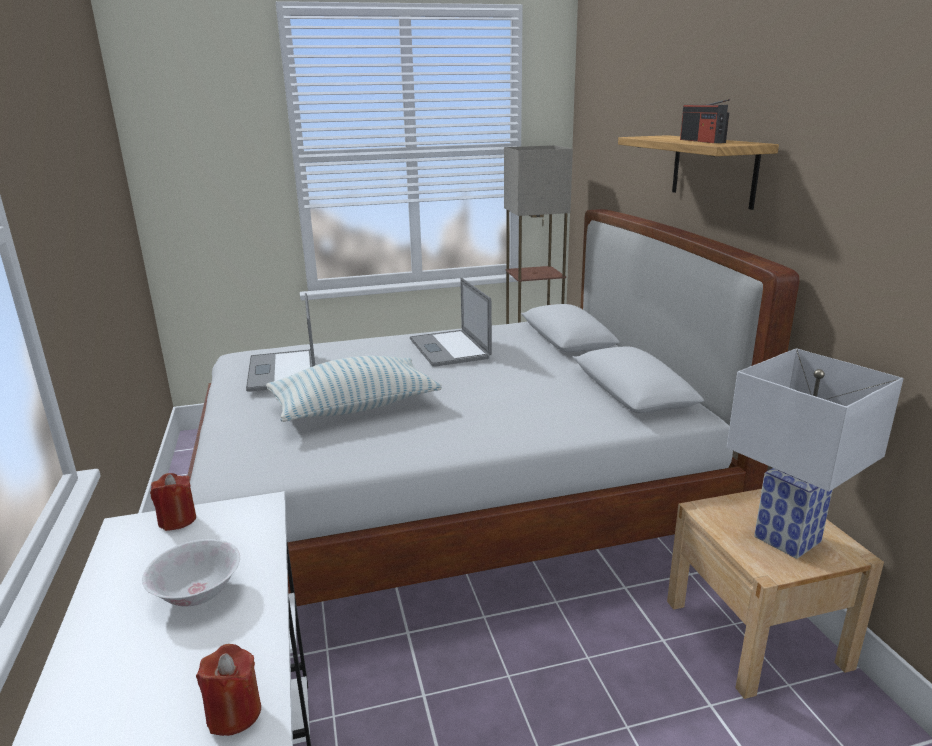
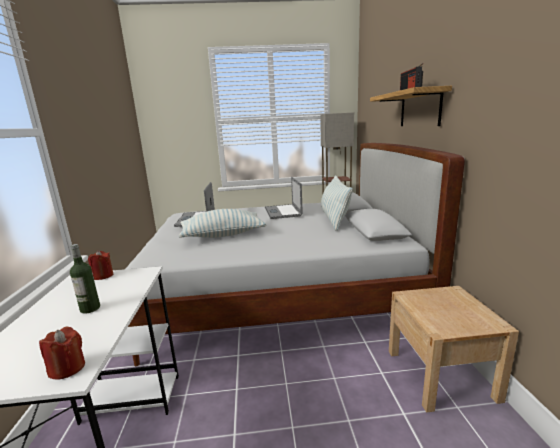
camera: 10 degrees right, 5 degrees down
white bowl [142,539,240,606] -> bottle [70,244,100,314]
white table lamp [727,348,904,559] -> none
none -> pillow [321,175,353,231]

